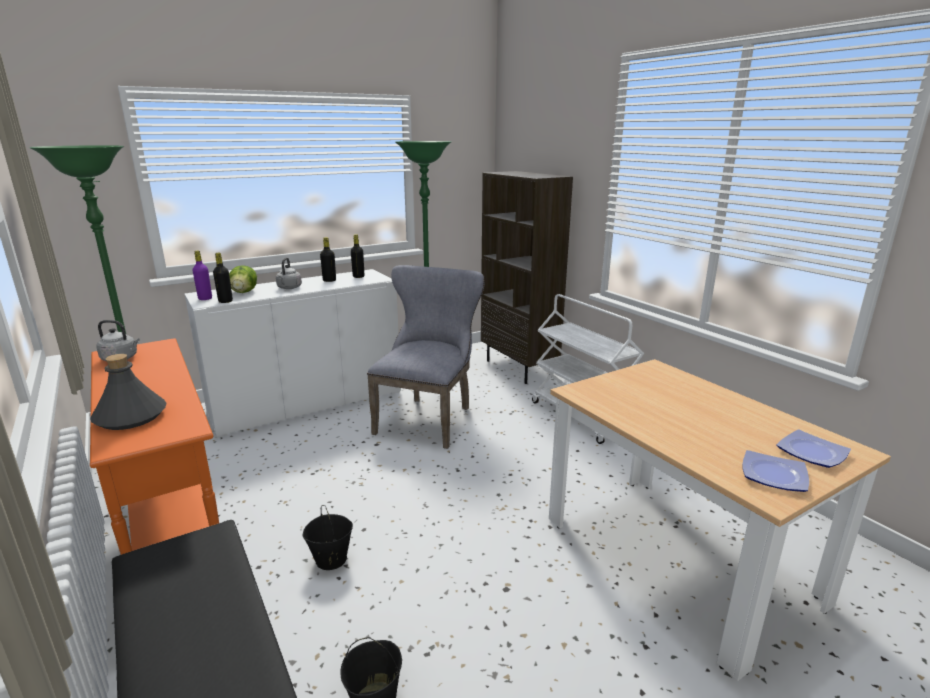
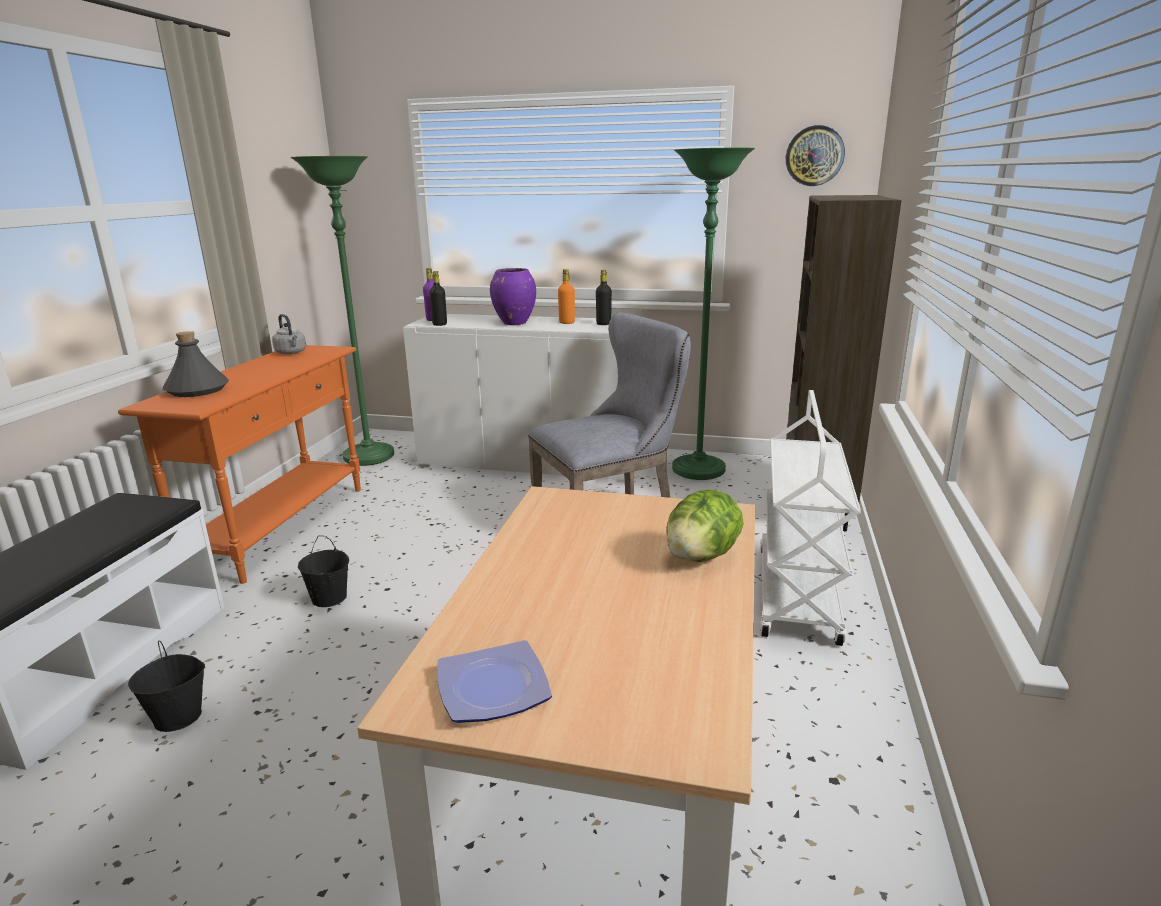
camera: 45 degrees right, 0 degrees up
lettuce [229,265,257,293] -> lettuce moved to [666,490,744,562]
grey kettle [276,257,302,289] -> purple vase [490,268,536,325]
black bottle [320,237,336,282] -> orange bottle [558,269,575,324]
plate [776,429,851,468] -> none
none -> wall clock [786,125,845,186]

